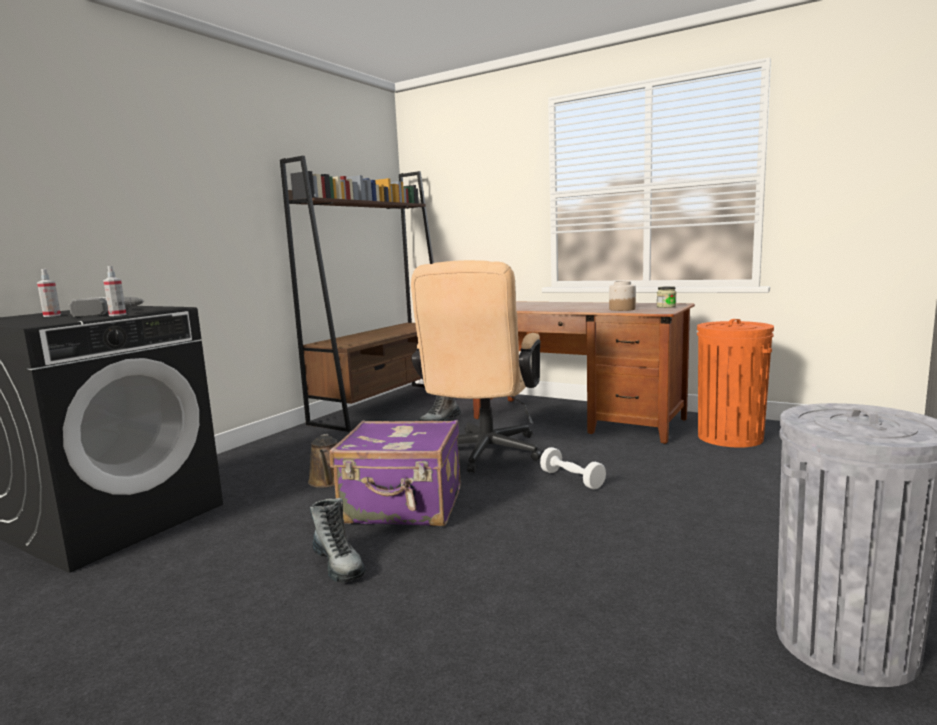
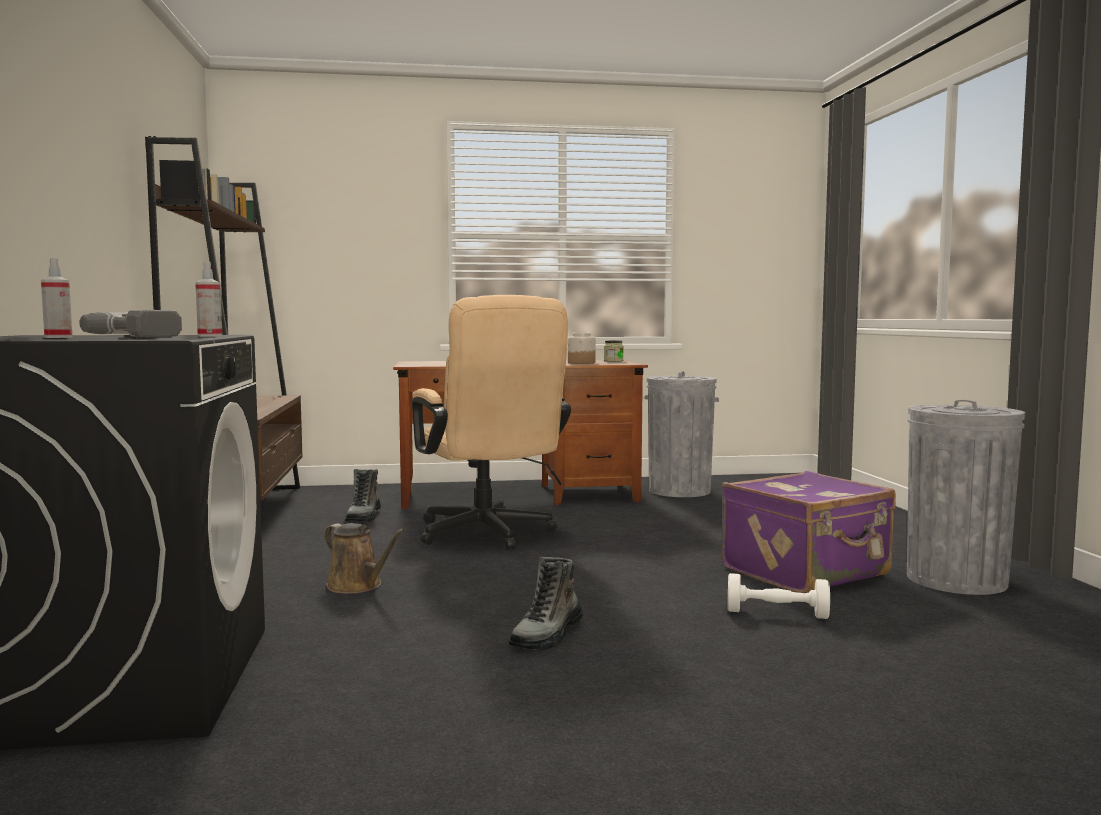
camera: 40 degrees left, 5 degrees down
boot [310,498,365,583] -> boot turned 105 degrees clockwise [509,556,583,650]
purple suitcase [329,420,461,526] -> purple suitcase moved to [722,471,896,593]
white dumbbell [540,447,606,490] -> white dumbbell moved to [727,573,830,619]
orange trash can [697,319,774,448] -> grey trash can [645,371,719,497]

